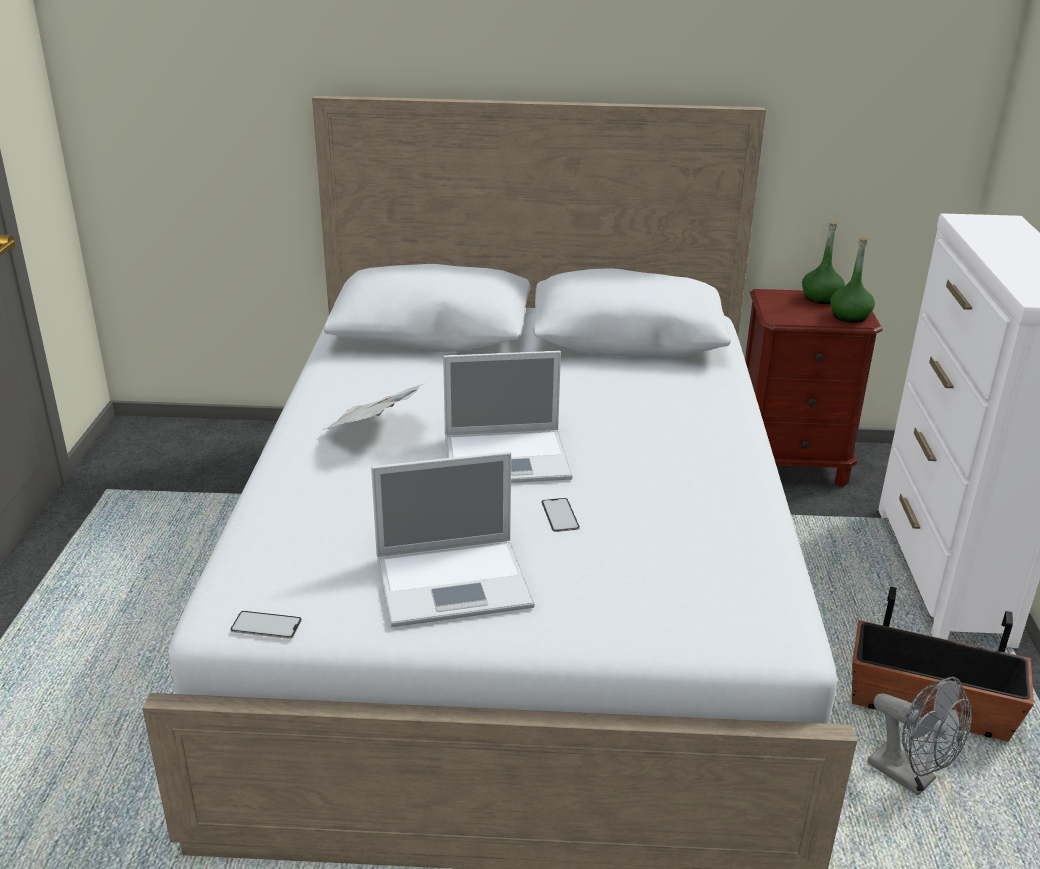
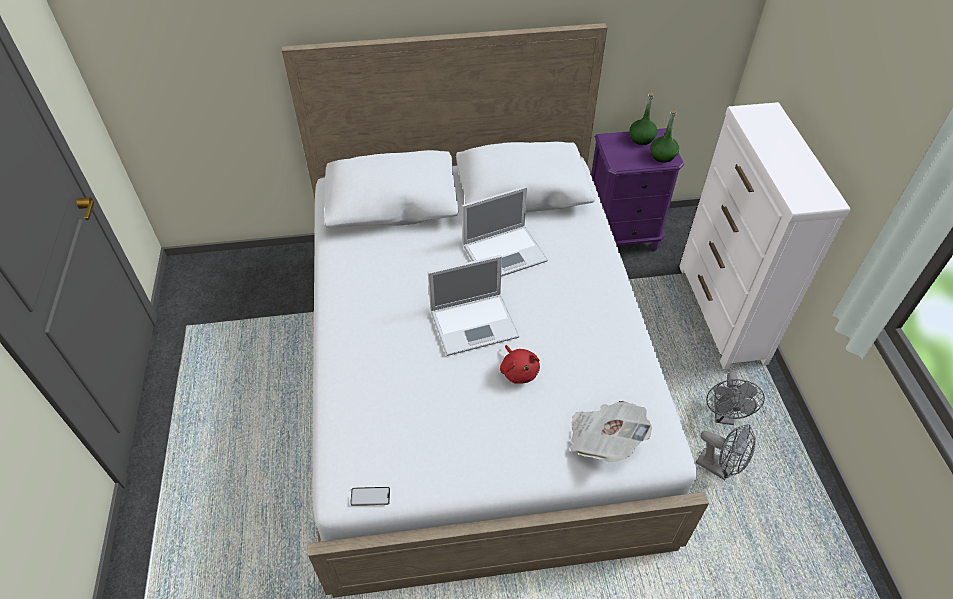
camera: 10 degrees left, 20 degrees up
newspaper [323,383,425,430] -> newspaper moved to [570,401,652,462]
laptop [371,452,535,627] -> laptop moved to [462,186,548,277]
phone [541,498,580,532] -> red plush toy [500,345,540,383]
brown nightstand [745,289,883,487] -> purple nightstand [591,128,684,250]
planter [852,586,1034,742] -> grey fan [706,372,765,425]

